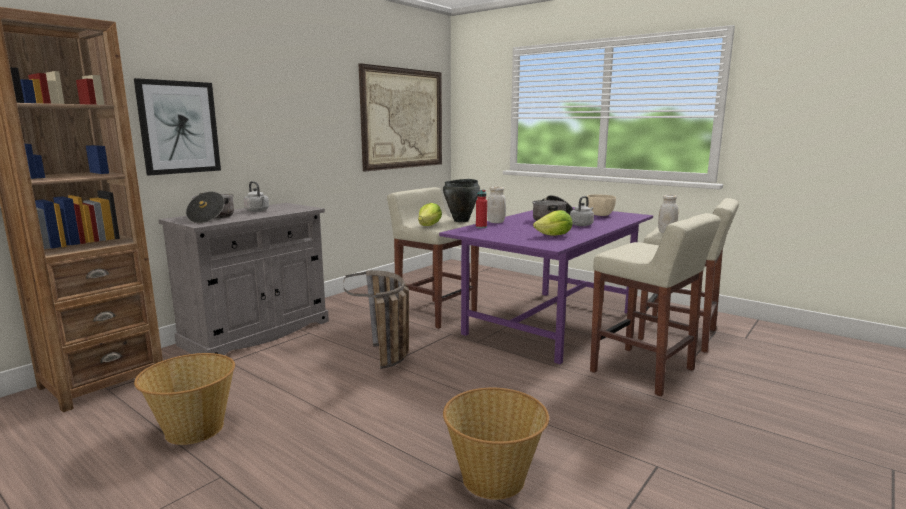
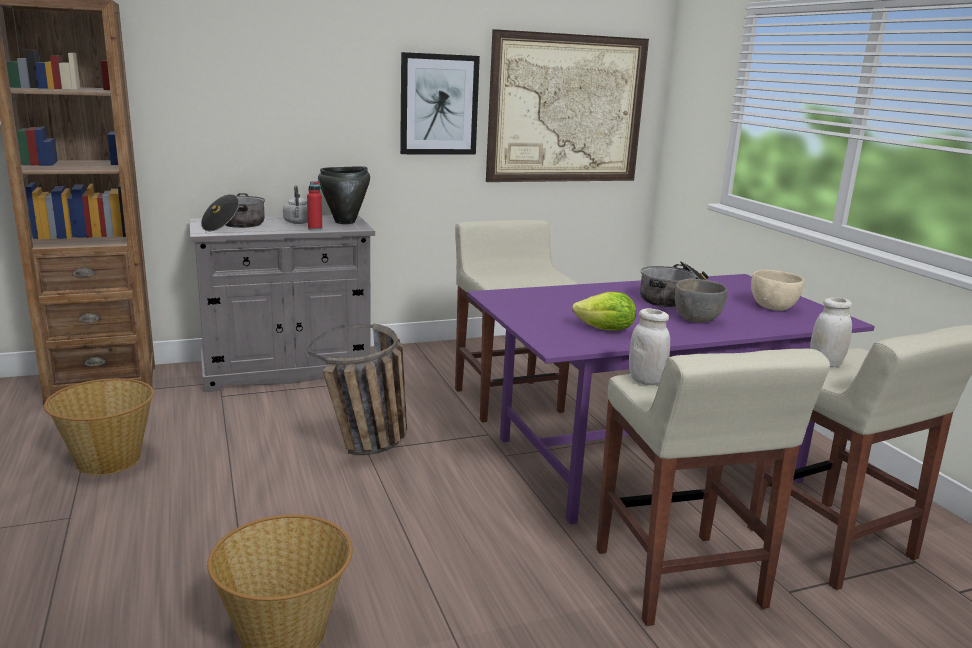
camera: 30 degrees right, 5 degrees up
picture [134,78,221,175] -> picture moved to [400,52,480,155]
lettuce [418,203,442,226] -> none
black cooking pot [443,179,480,222] -> black cooking pot moved to [318,166,370,224]
red bottle [476,190,487,228] -> red bottle moved to [307,181,322,231]
white jar [487,187,506,223] -> white jar moved to [629,308,670,385]
grey kettle [570,196,594,226] -> grey bowl [675,279,727,323]

